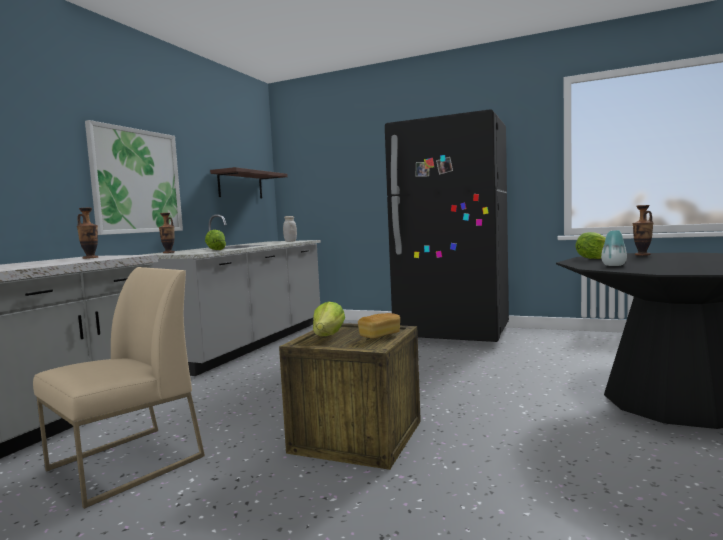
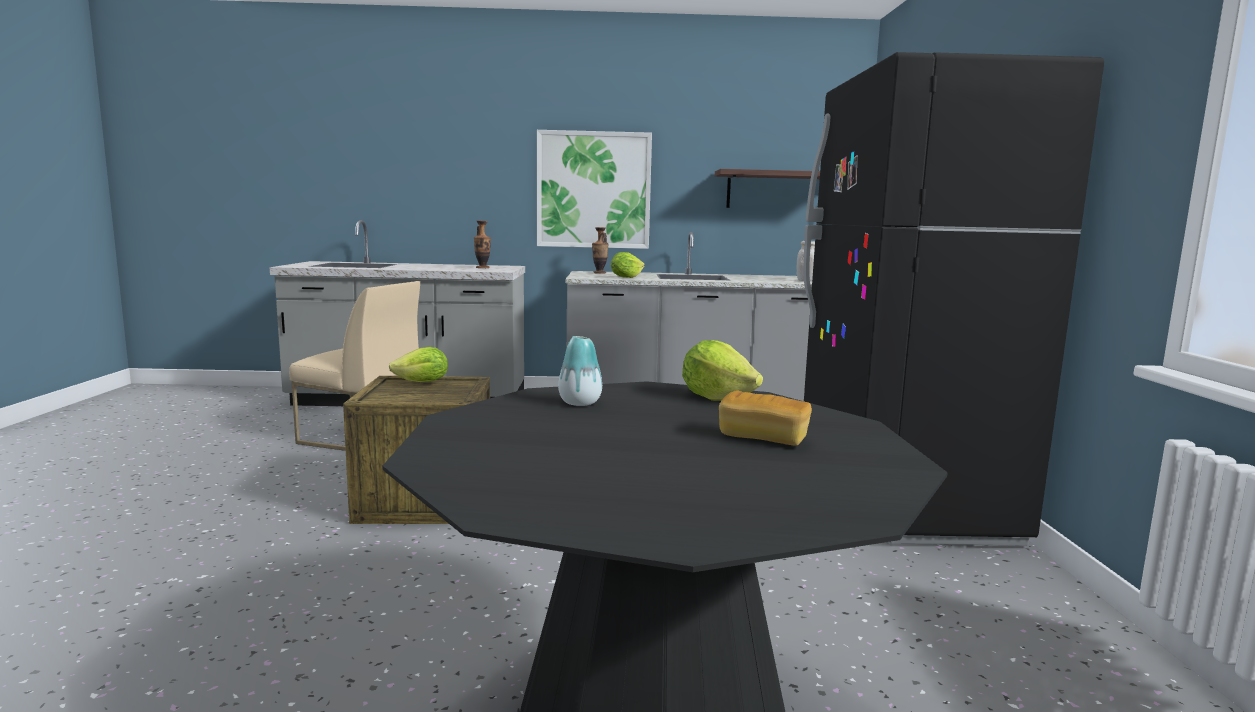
camera: 65 degrees right, 5 degrees up
bread [358,313,400,338] -> bread moved to [719,391,812,445]
vase [633,205,653,256] -> none

